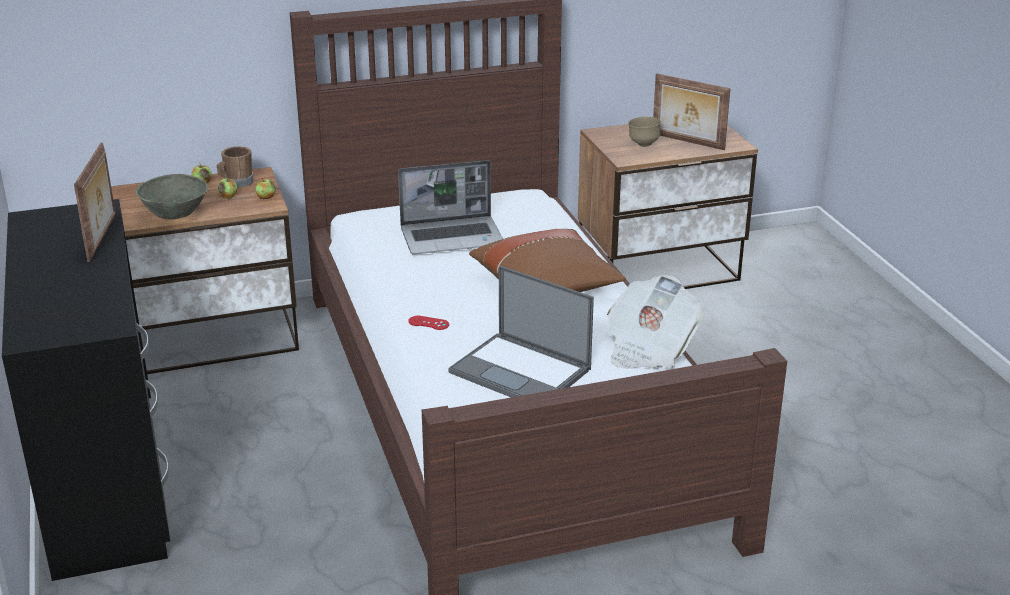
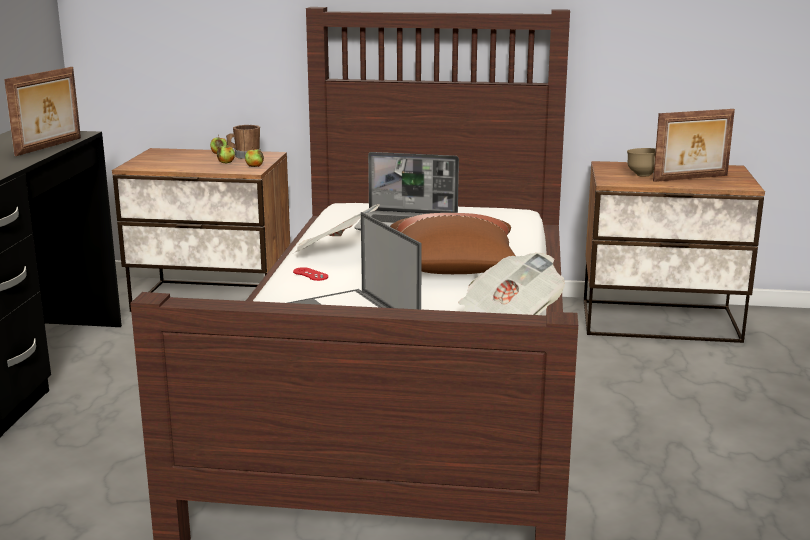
camera: 25 degrees right, 10 degrees down
grey bowl [135,174,208,220] -> none
picture frame [653,73,731,150] -> picture frame turned 75 degrees counterclockwise [653,109,735,182]
none -> newspaper [295,204,380,253]

